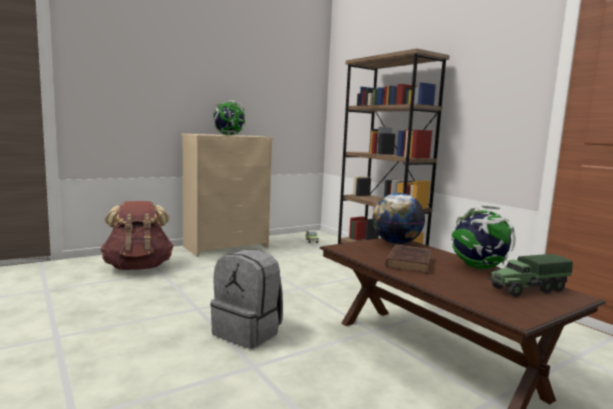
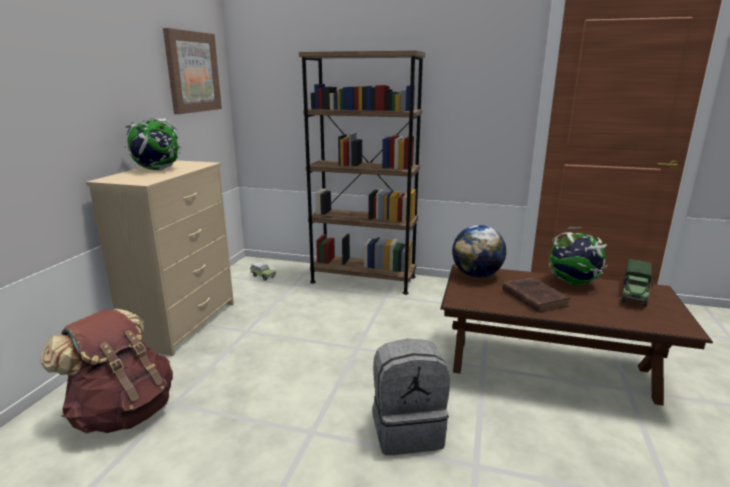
camera: 40 degrees left, 10 degrees up
none -> picture [163,28,222,114]

